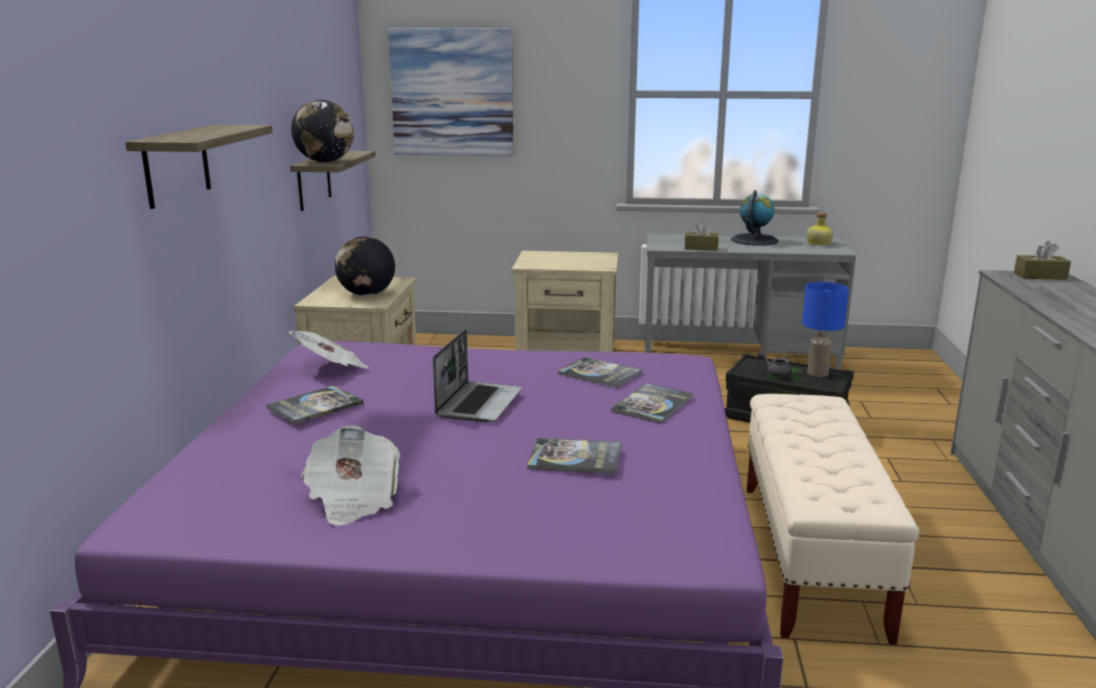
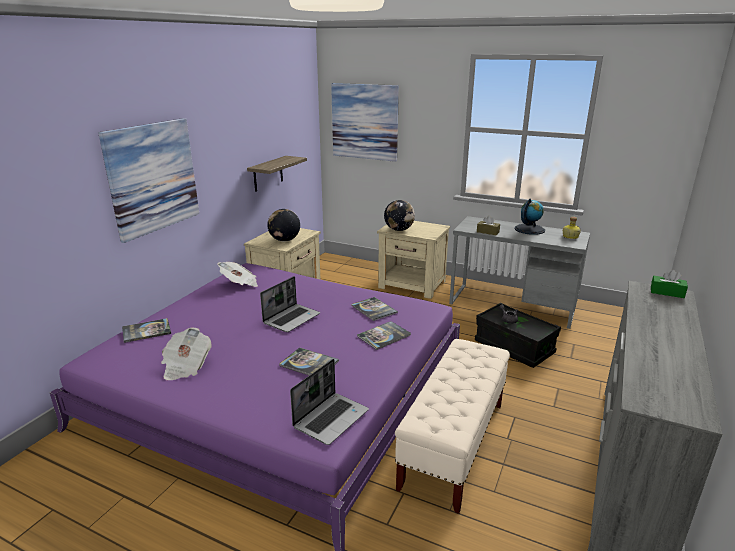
camera: 20 degrees right, 5 degrees up
shelf [125,125,273,209] -> picture [98,118,199,243]
book [266,386,363,424] -> book moved to [122,318,171,343]
globe [291,100,354,162] -> globe moved to [384,200,415,231]
blue table lamp [802,282,849,377] -> none
brown tissue box [1014,241,1071,280] -> green tissue box [651,270,688,298]
none -> laptop [290,359,369,445]

